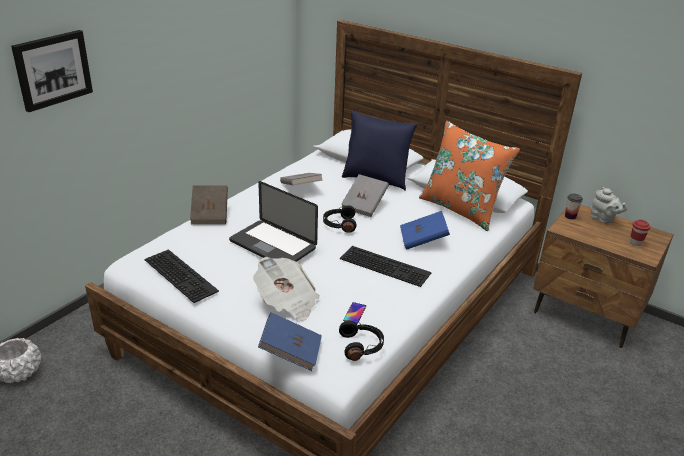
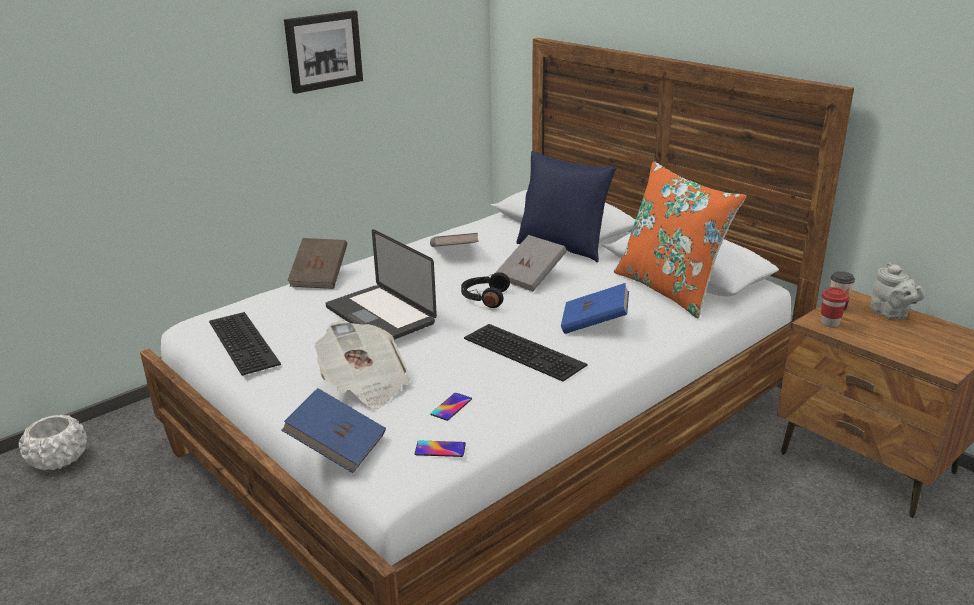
camera: 15 degrees right, 5 degrees down
picture [11,30,93,112] -> picture moved to [284,10,363,94]
black headphones [339,320,384,361] -> phone [415,440,466,457]
red cup [630,220,651,246] -> red cup moved to [821,287,849,327]

